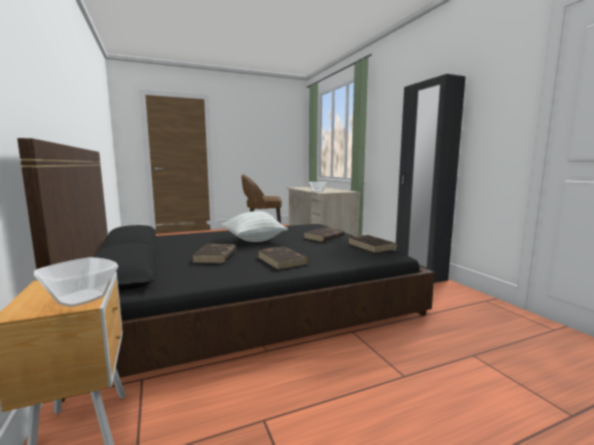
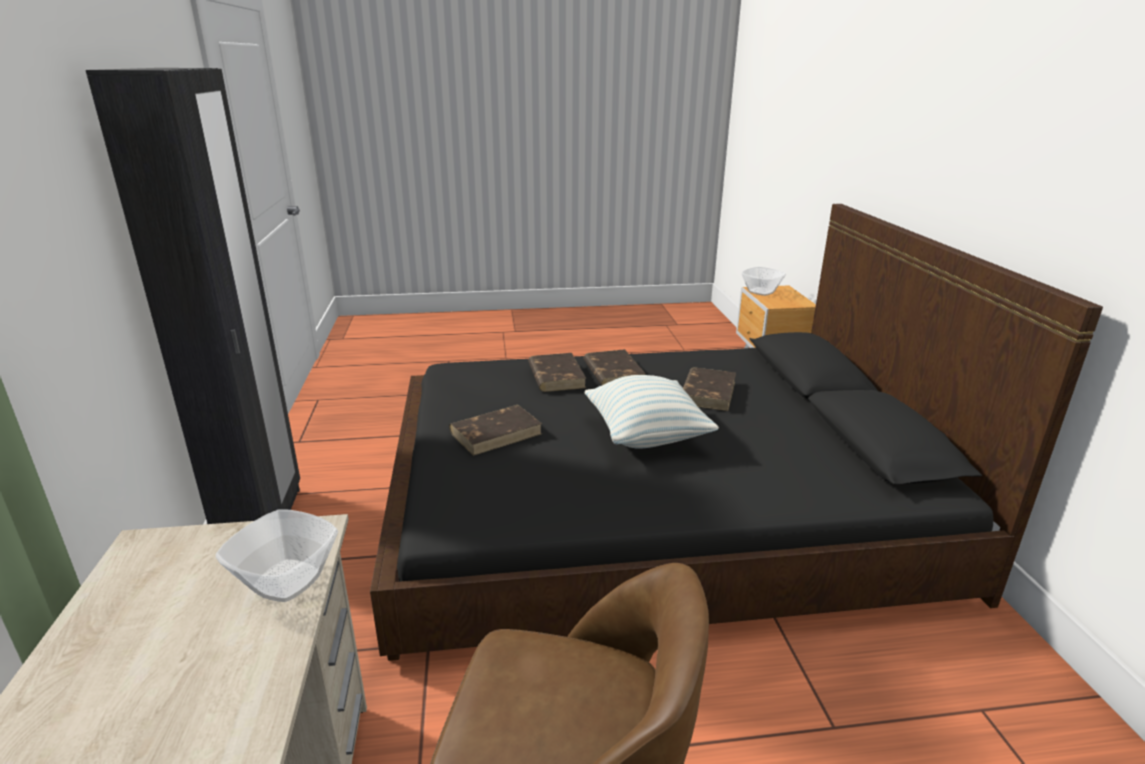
camera: 165 degrees left, 15 degrees up
brown book [348,235,398,253] -> brown book moved to [528,353,587,392]

